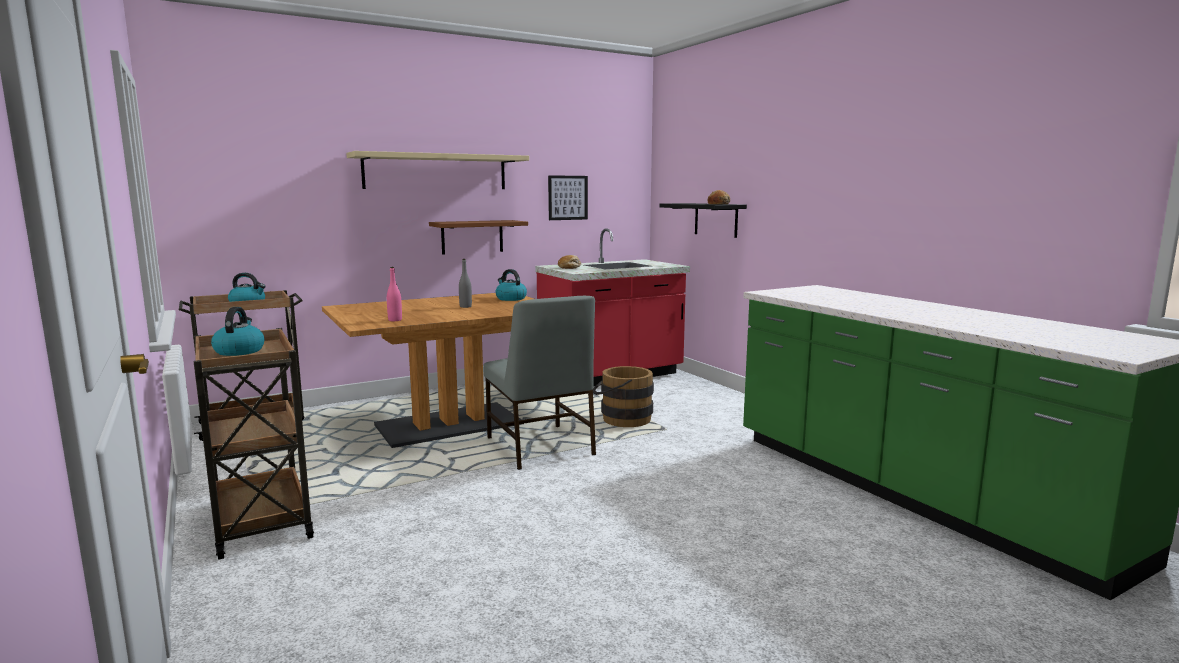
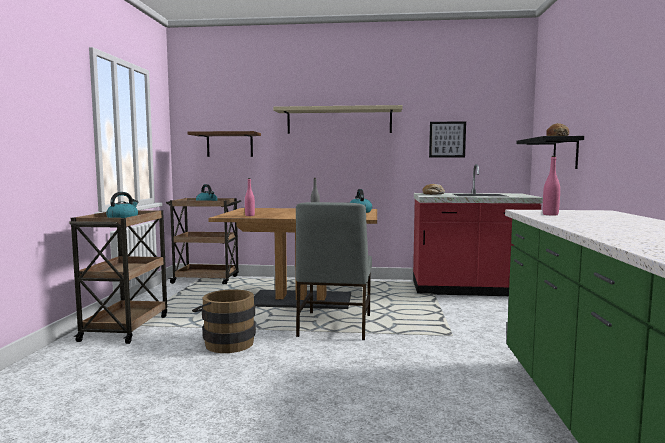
camera: 35 degrees right, 5 degrees down
brown shelf [429,220,528,254] -> brown shelf moved to [188,131,261,157]
brown bucket [593,366,654,427] -> brown bucket moved to [192,289,256,353]
none -> pink bottle [543,156,560,215]

